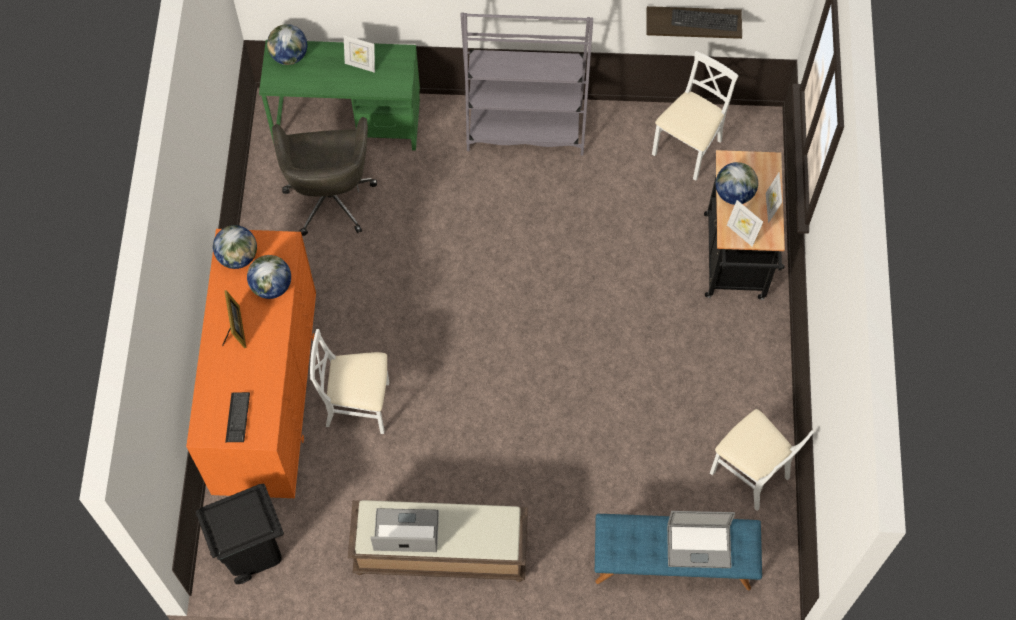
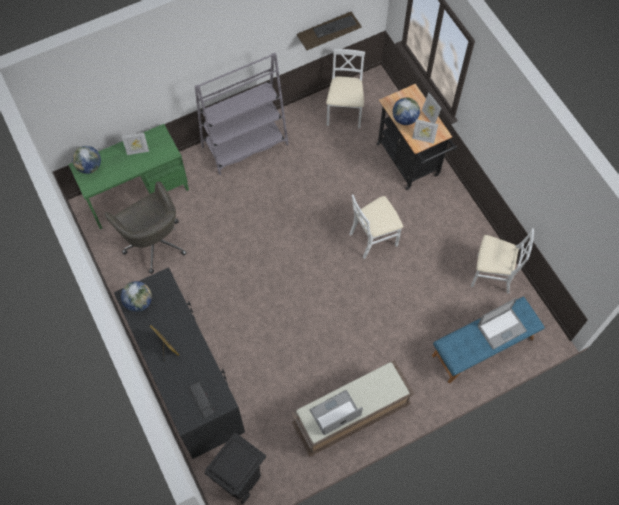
camera: 30 degrees left, 0 degrees up
orange dresser [186,229,316,498] -> black dresser [114,267,245,459]
globe [247,255,291,299] -> none
white chair [310,329,389,434] -> white chair moved to [350,195,403,259]

